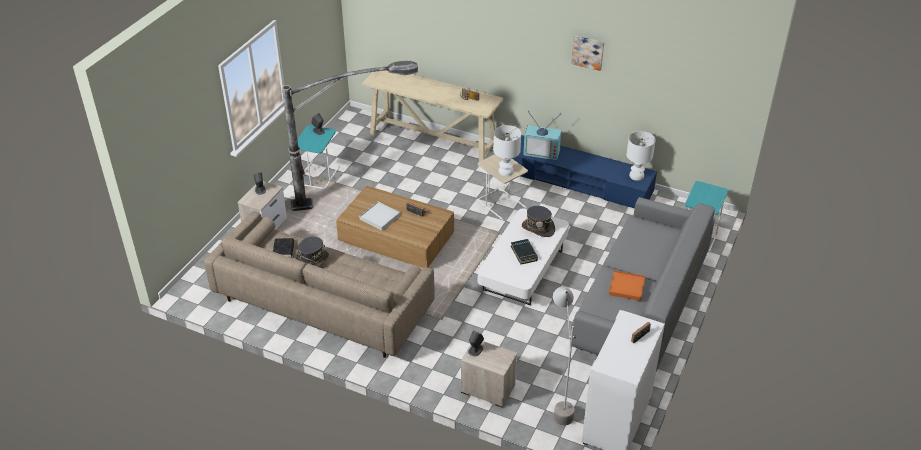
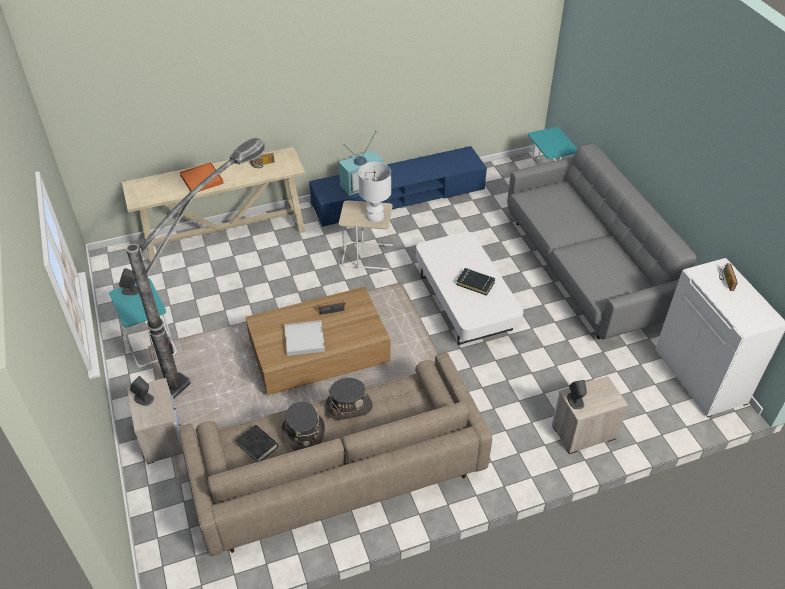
camera: 45 degrees left, 5 degrees up
grey hat [522,206,555,237] -> grey hat moved to [325,378,373,420]
grey floor lamp [553,287,576,425] -> none
picture [571,35,604,71] -> none
orange tray [609,270,645,301] -> orange tray moved to [180,162,224,192]
white table lamp [626,131,656,181] -> none

